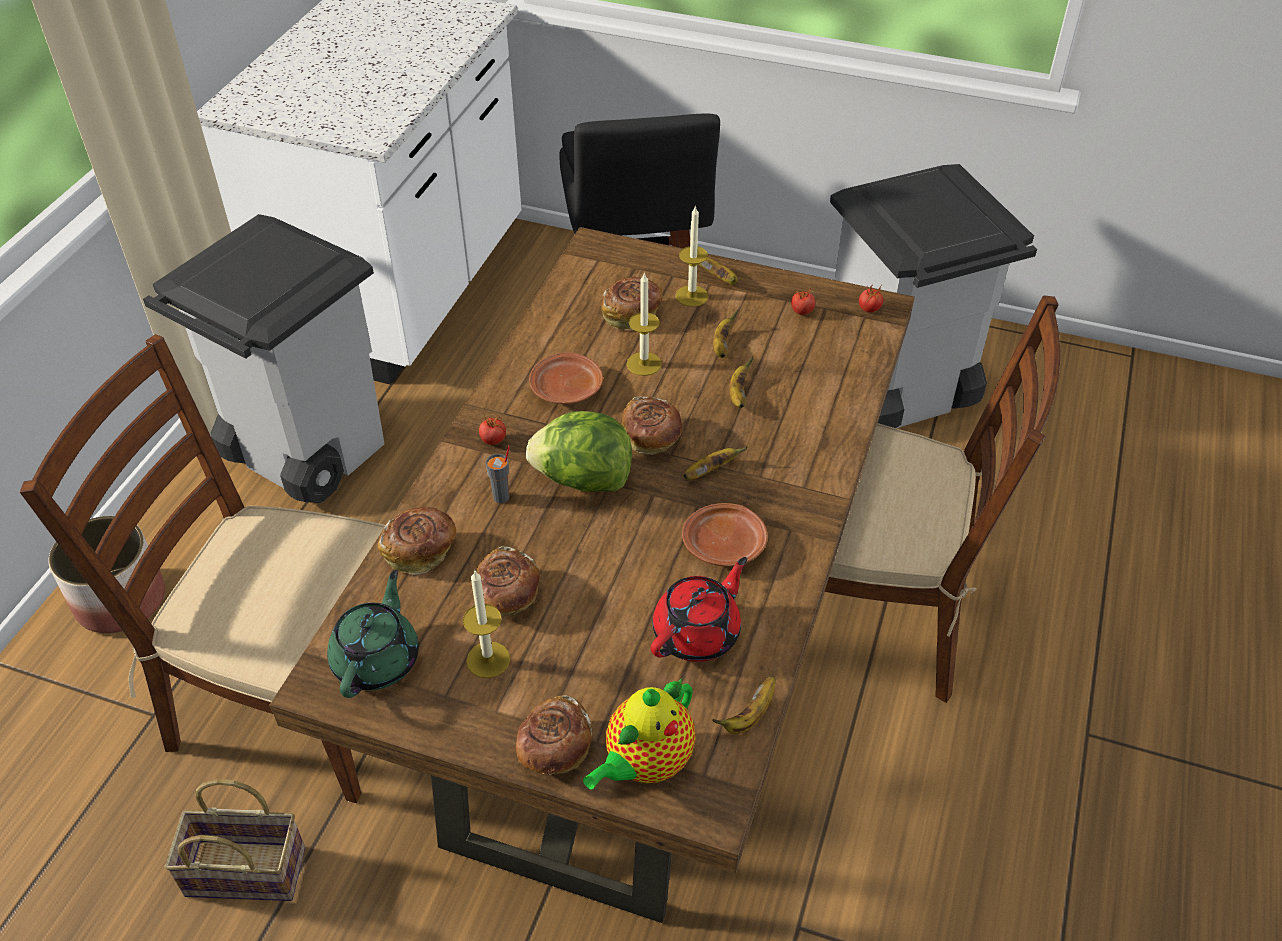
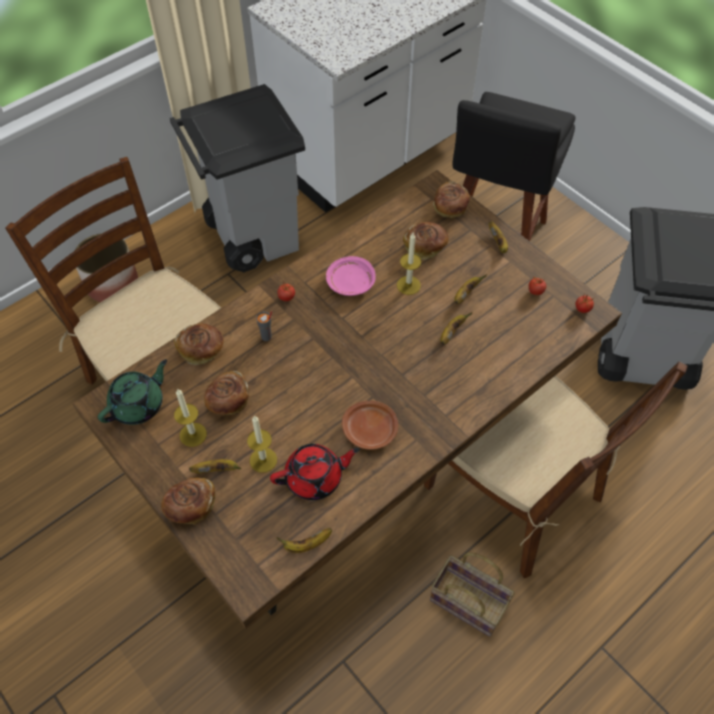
camera: 30 degrees right, 10 degrees up
basket [165,779,305,901] -> basket moved to [430,552,515,636]
lettuce [526,411,632,492] -> none
brown plate [529,352,603,404] -> pink plate [326,256,376,296]
teapot [583,678,695,790] -> none
bread [622,397,682,455] -> bread moved to [433,181,470,218]
candle [675,205,709,307] -> candle moved to [247,415,277,473]
banana [683,446,747,480] -> banana moved to [189,459,242,473]

